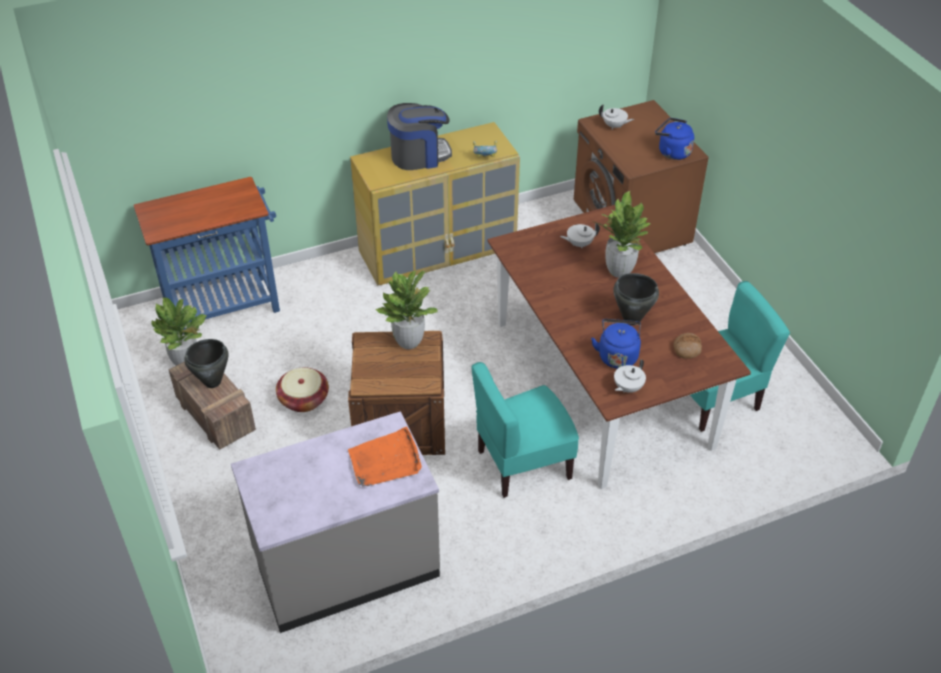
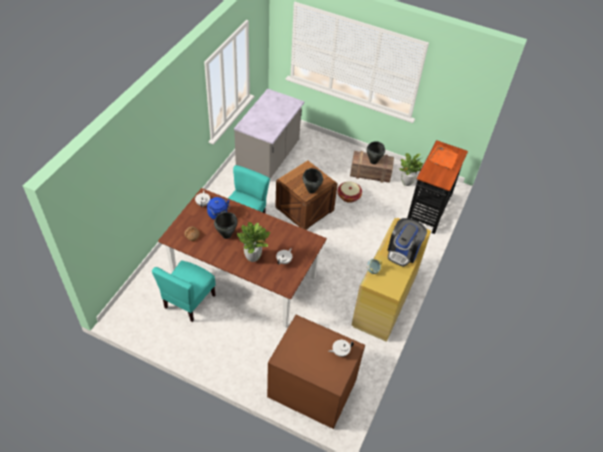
camera: 135 degrees right, 5 degrees up
blue cart [134,177,280,330] -> black cart [407,140,468,234]
orange tray [348,426,422,486] -> orange tray moved to [428,145,458,169]
potted plant [375,271,438,349] -> black cooking pot [303,168,323,194]
blue kettle [655,118,694,160] -> none

